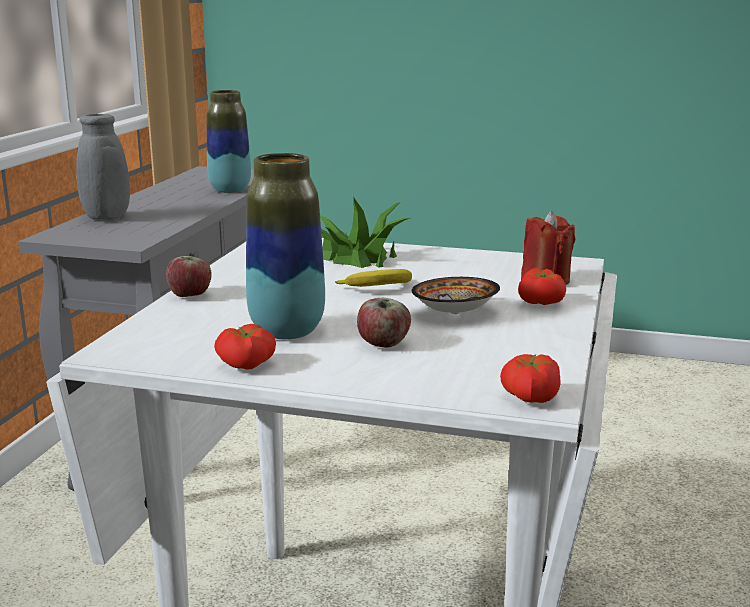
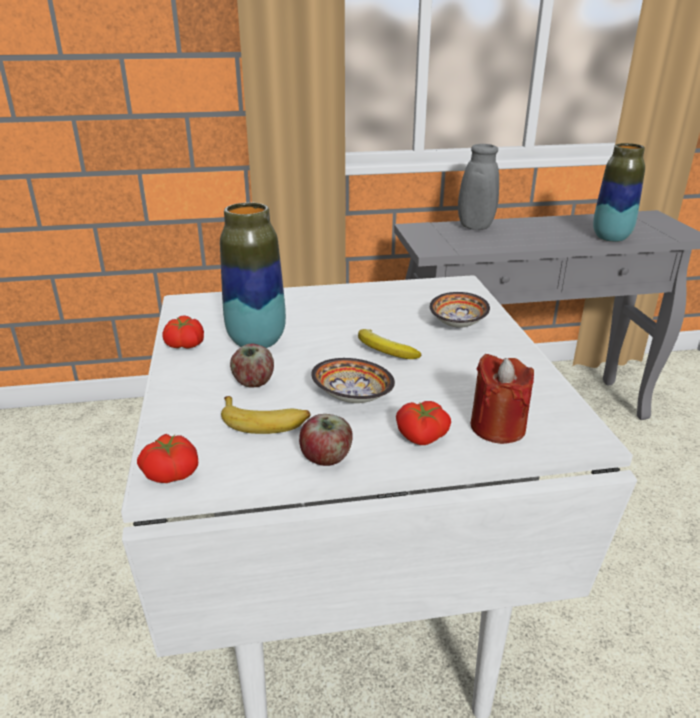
camera: 65 degrees right, 10 degrees up
apple [166,256,212,297] -> apple moved to [299,414,353,466]
potted plant [320,197,409,268] -> bowl [430,292,490,328]
none -> banana [221,396,310,434]

